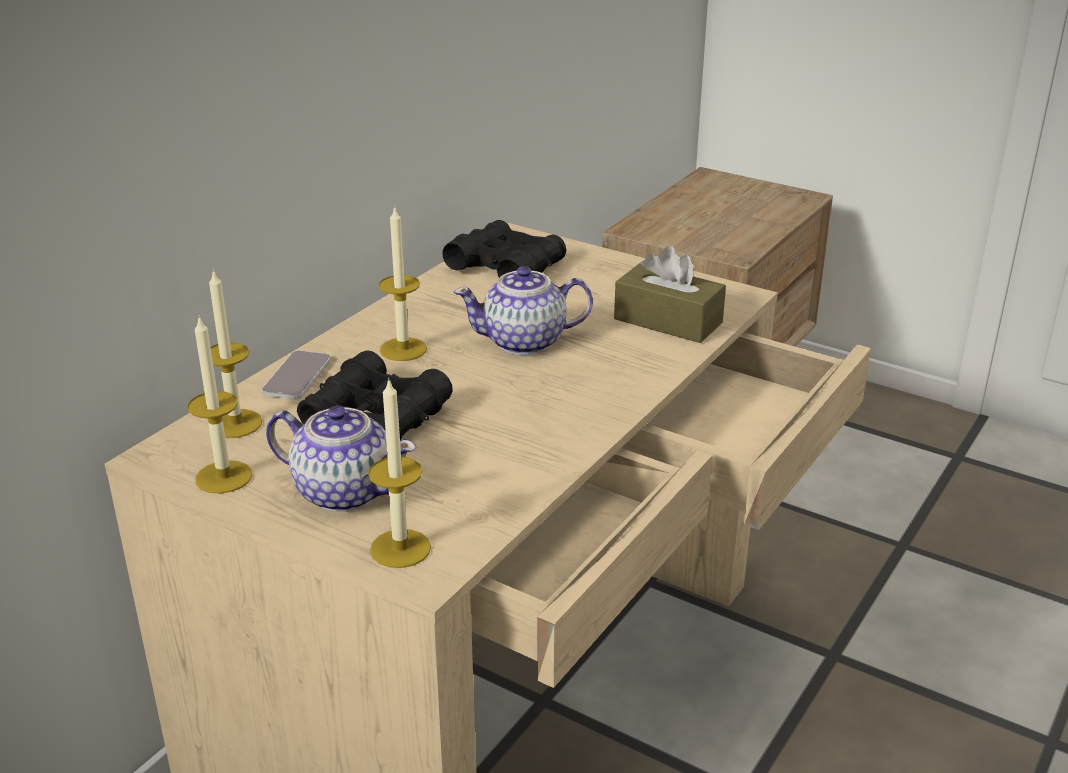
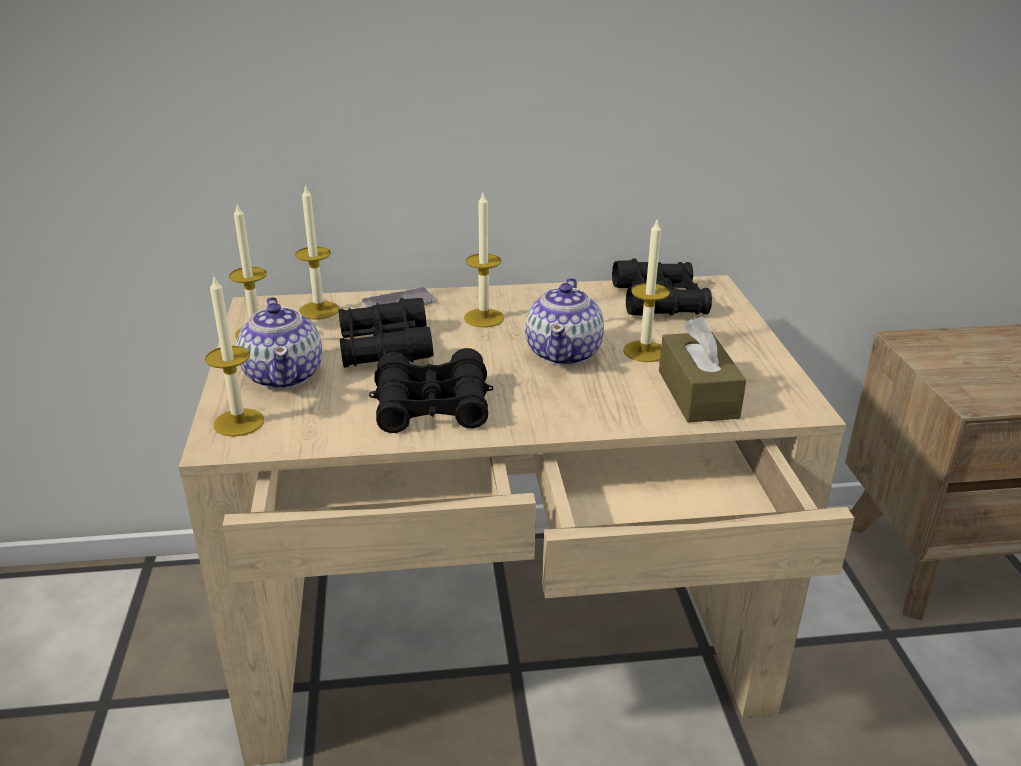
camera: 50 degrees right, 0 degrees up
teapot [454,266,593,355] -> teapot turned 120 degrees counterclockwise [525,278,604,366]
none -> black binoculars [369,348,493,433]
none -> candle [623,220,670,362]

